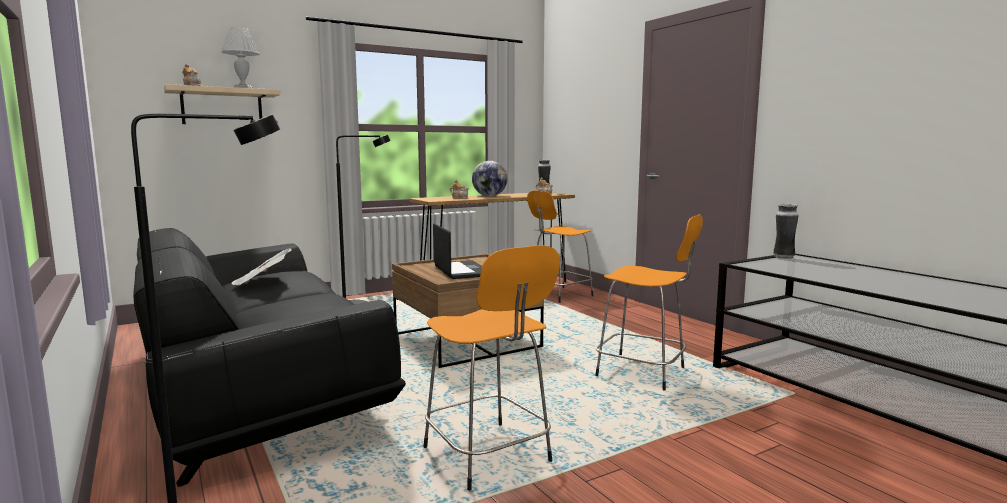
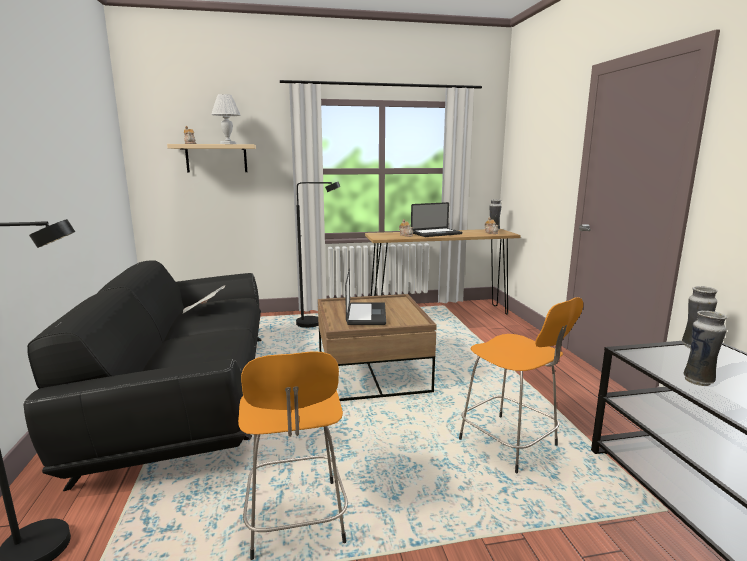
camera: 20 degrees right, 5 degrees up
globe [472,161,508,196] -> laptop [411,202,462,237]
orange stool [527,191,593,303] -> none
none -> vase [683,310,727,386]

